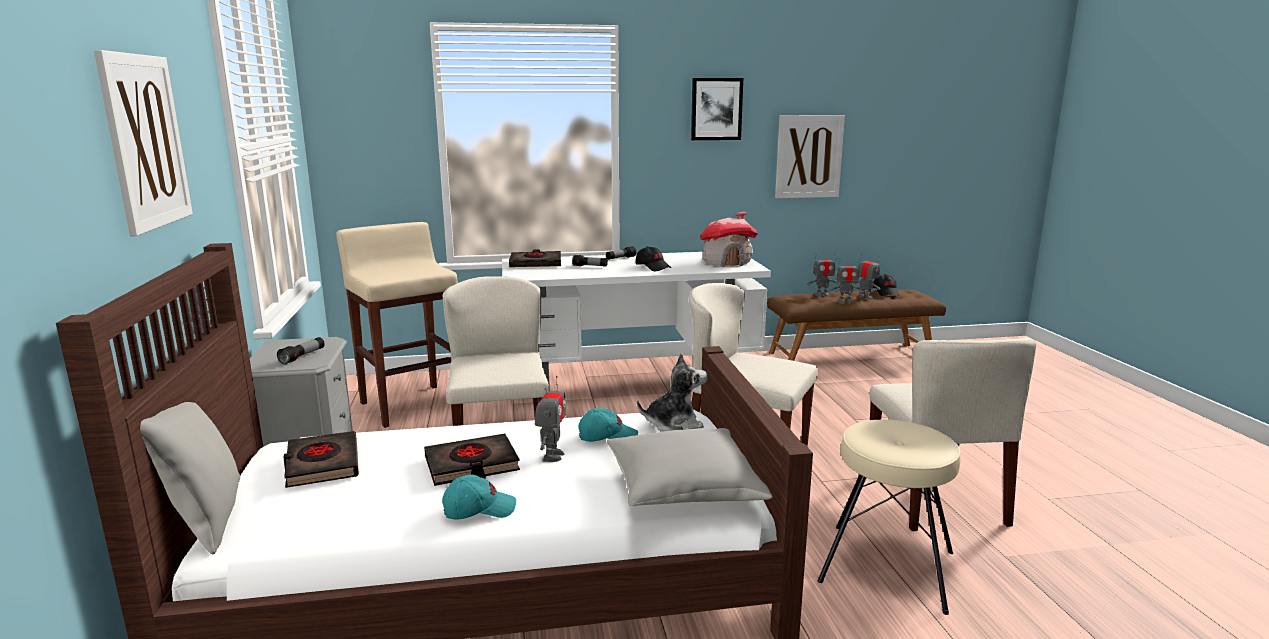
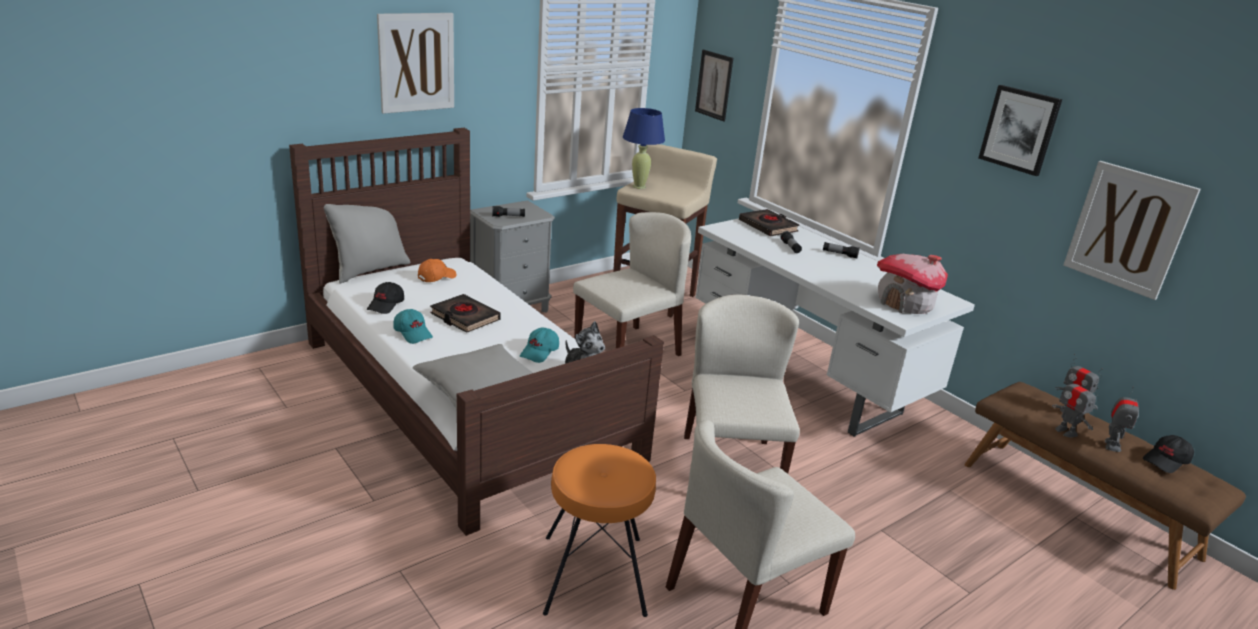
camera: 60 degrees right, 10 degrees up
black book [283,431,359,488] -> orange cap [418,259,456,282]
toy robot [535,376,566,462] -> none
turquoise cap [579,408,638,442] -> turquoise cap turned 60 degrees clockwise [520,328,559,363]
black cap [635,246,671,271] -> black cap moved to [367,282,404,314]
beige stool [818,420,961,615] -> orange stool [543,444,656,617]
none -> blue table lamp [623,108,665,189]
none -> picture [695,50,733,122]

